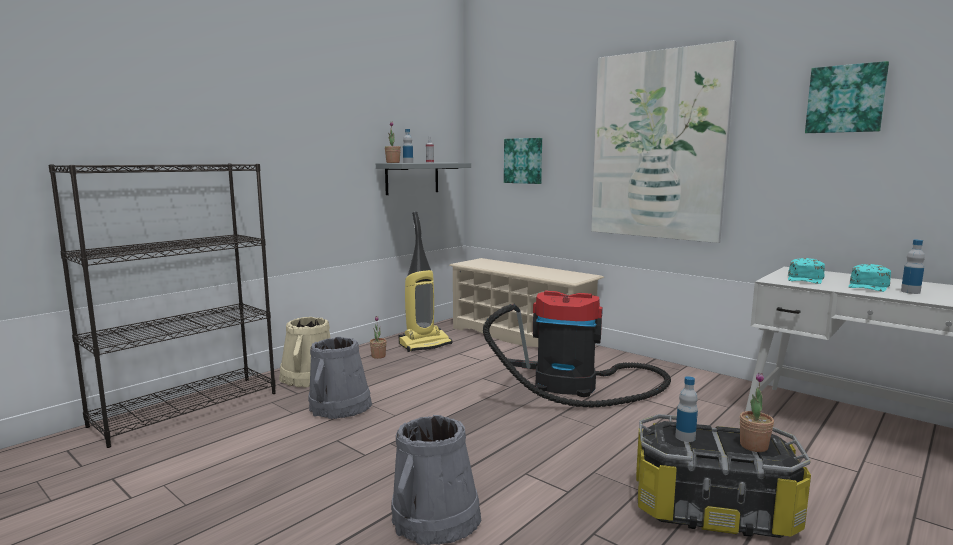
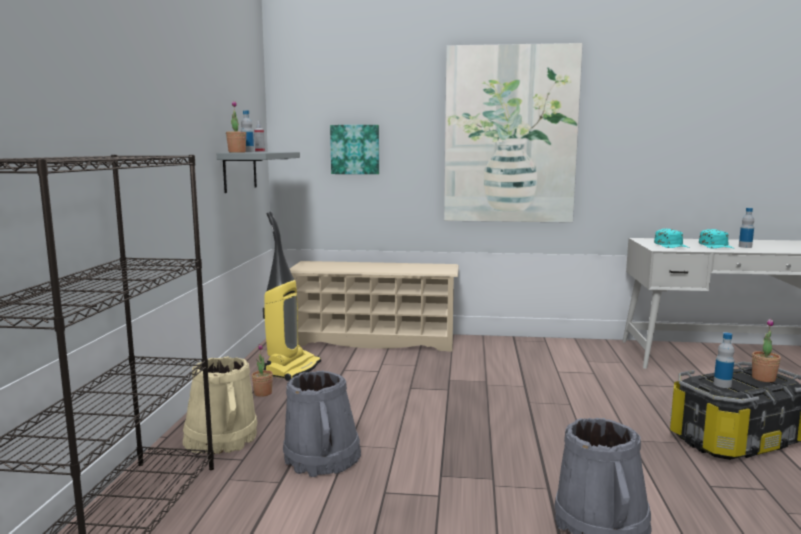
camera: 35 degrees left, 0 degrees up
vacuum cleaner [483,291,671,408] -> none
picture [805,61,889,133] -> none

